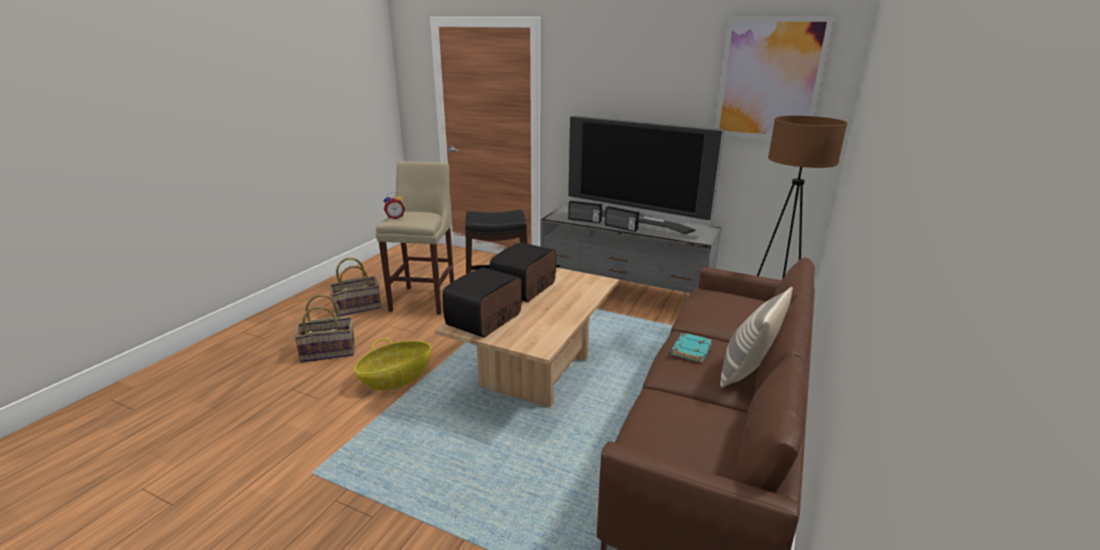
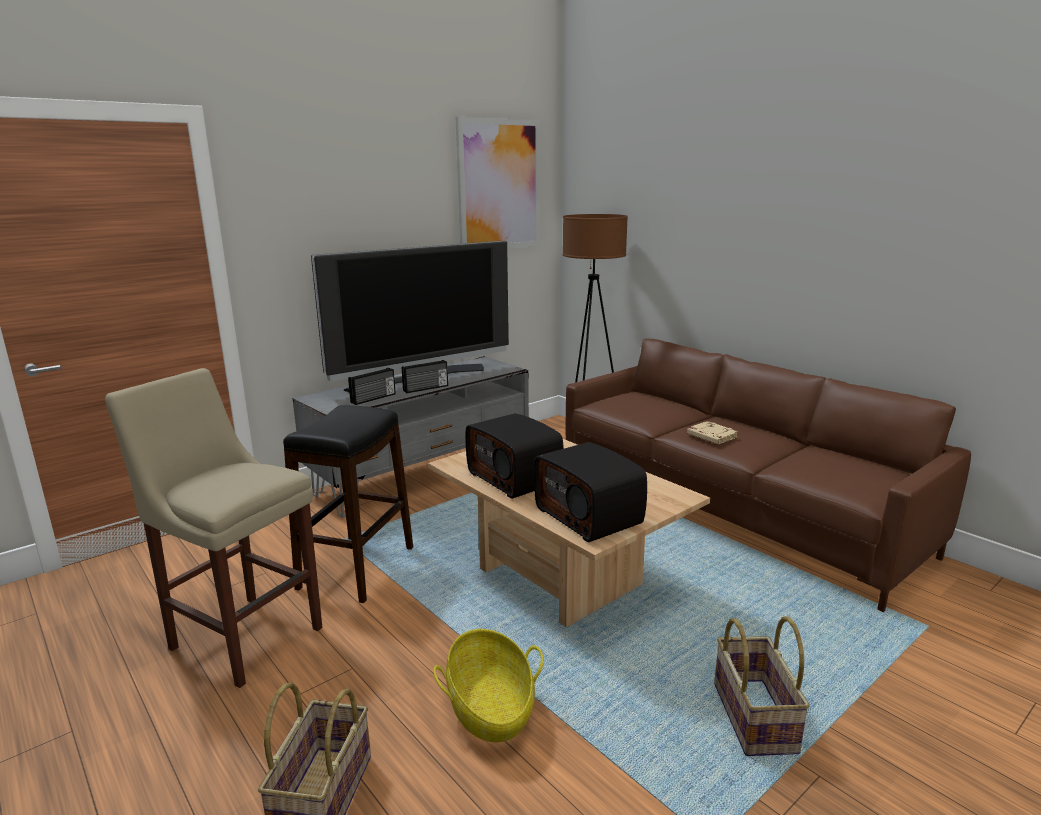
camera: 65 degrees left, 5 degrees down
basket [329,258,381,317] -> basket moved to [714,616,810,756]
alarm clock [384,192,405,219] -> none
turquoise book [671,333,712,363] -> beige book [687,421,738,444]
pillow [720,287,793,388] -> none

